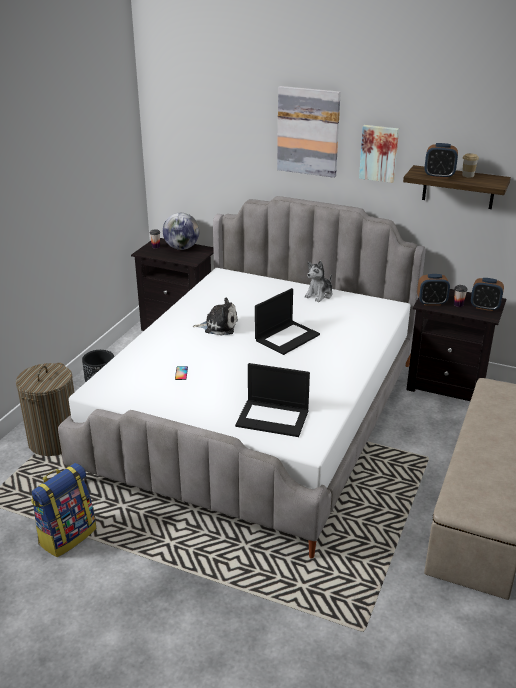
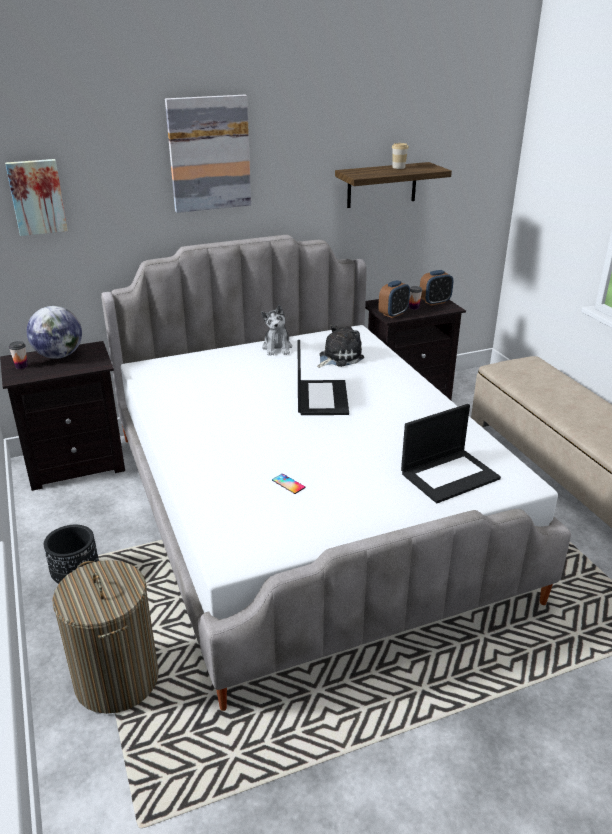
camera: 45 degrees left, 0 degrees up
backpack [31,463,96,557] -> none
plush toy [193,297,238,336] -> plush toy moved to [317,324,364,368]
picture [359,125,399,183] -> picture moved to [5,159,68,236]
alarm clock [425,143,458,179] -> none

